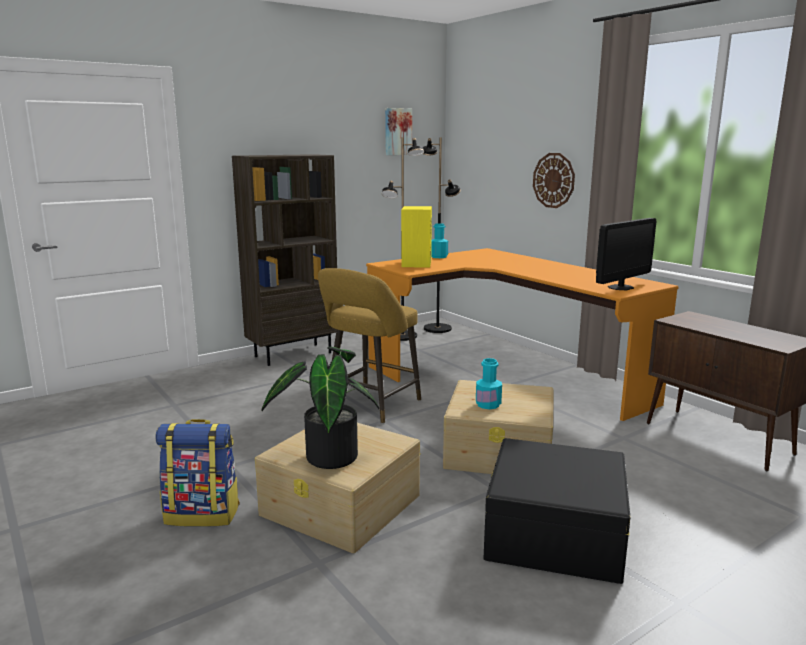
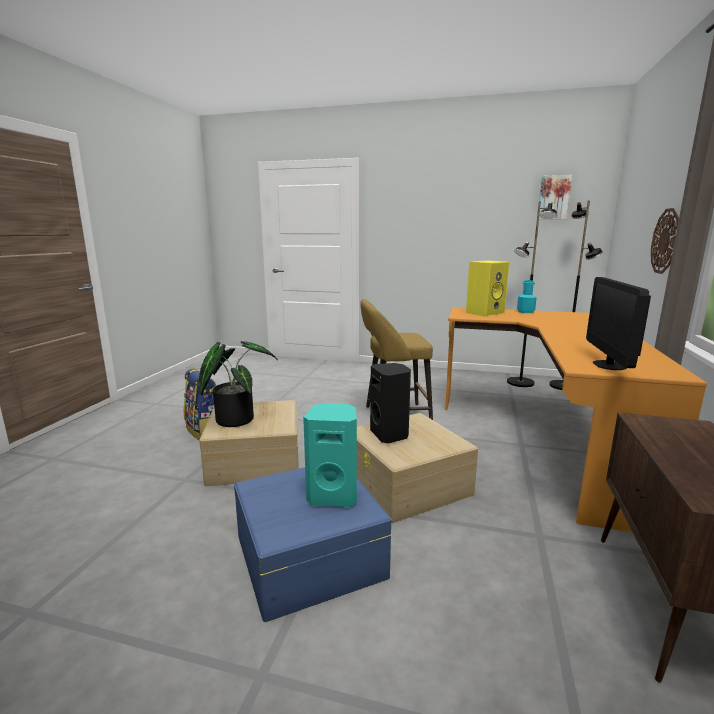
camera: 50 degrees right, 0 degrees up
brown bookcase [232,154,337,366] -> none
turquoise bottle [476,358,502,409] -> black speaker [370,363,411,443]
black storage box [484,438,630,584] -> blue storage box [234,467,392,622]
monitor [596,218,656,290] -> monitor turned 90 degrees clockwise [586,277,651,370]
none -> turquoise speaker [303,403,357,507]

